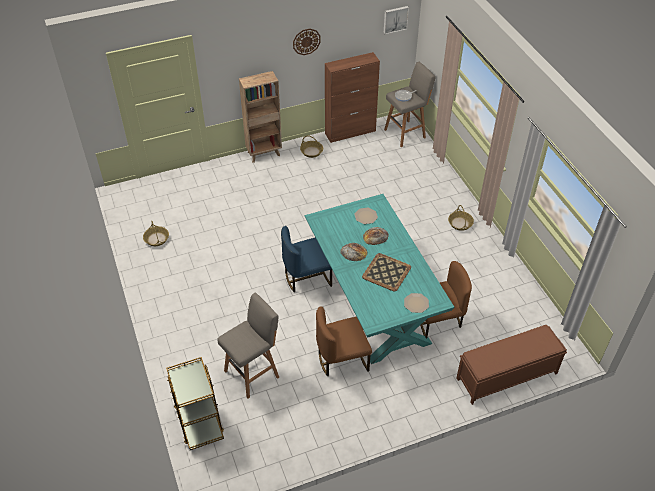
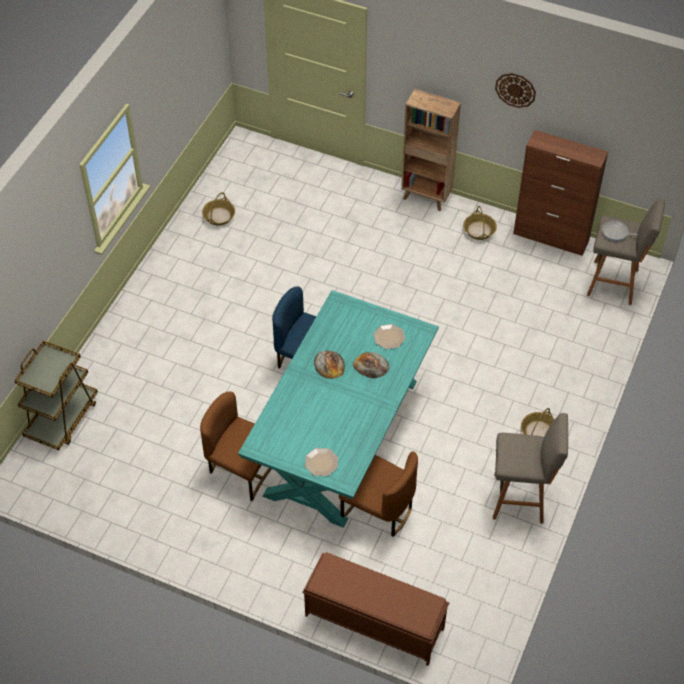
camera: 45 degrees right, 5 degrees up
grey stool [217,293,279,398] -> grey stool moved to [493,413,568,524]
tray [362,253,411,291] -> none
picture [384,6,409,34] -> none

